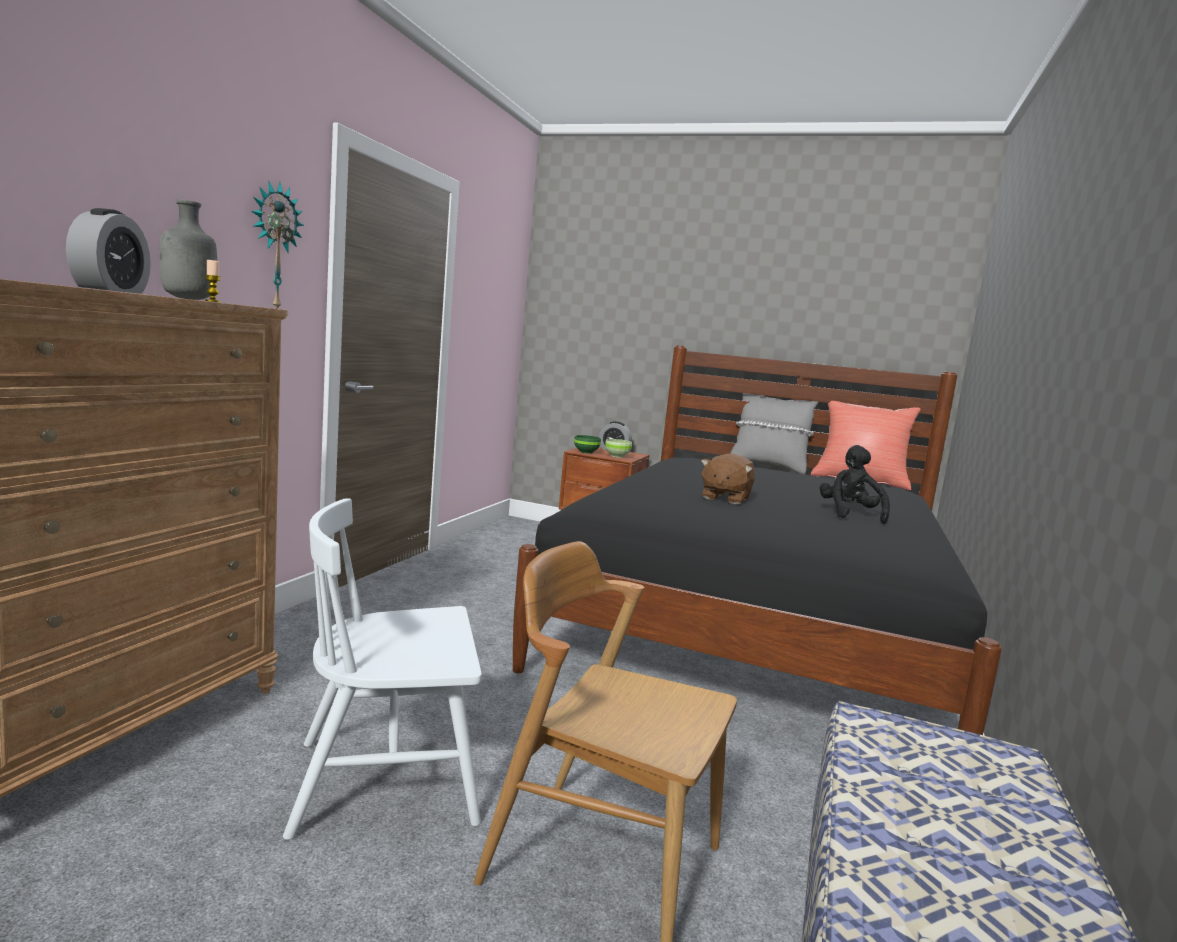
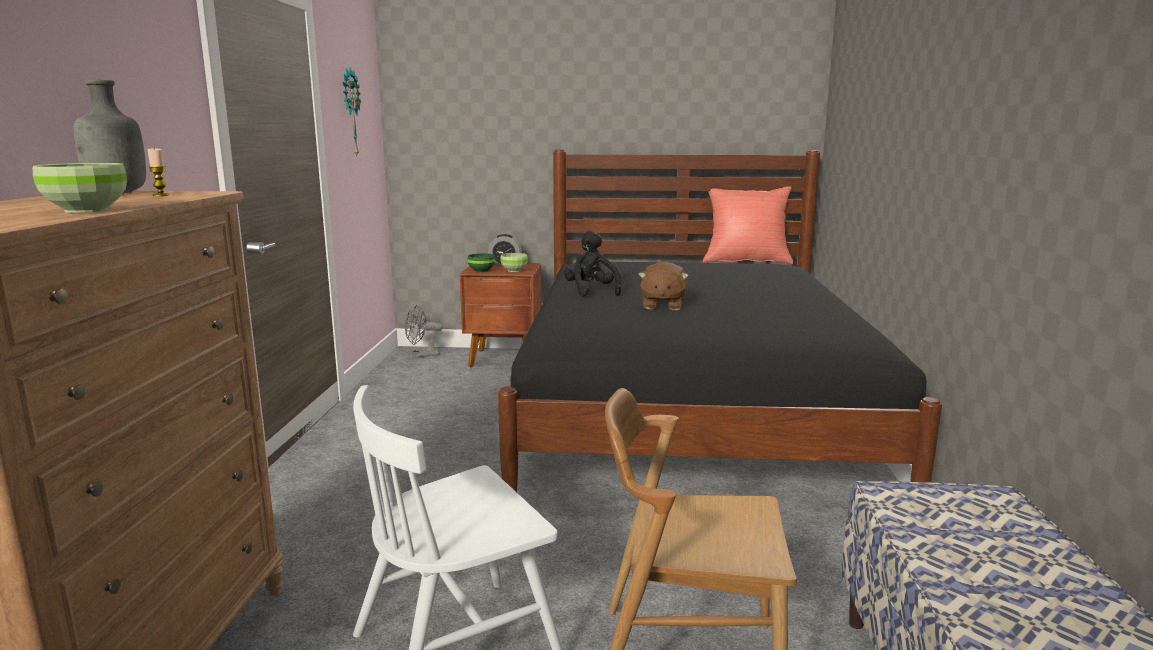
camera: 15 degrees left, 5 degrees up
alarm clock [66,208,151,294] -> green bowl [33,163,127,213]
wall clock [251,180,304,309] -> wall clock moved to [343,67,361,156]
grey pillow [730,393,818,474] -> none
black plush toy [820,445,890,524] -> black plush toy moved to [564,231,622,297]
none -> grey fan [405,305,442,357]

